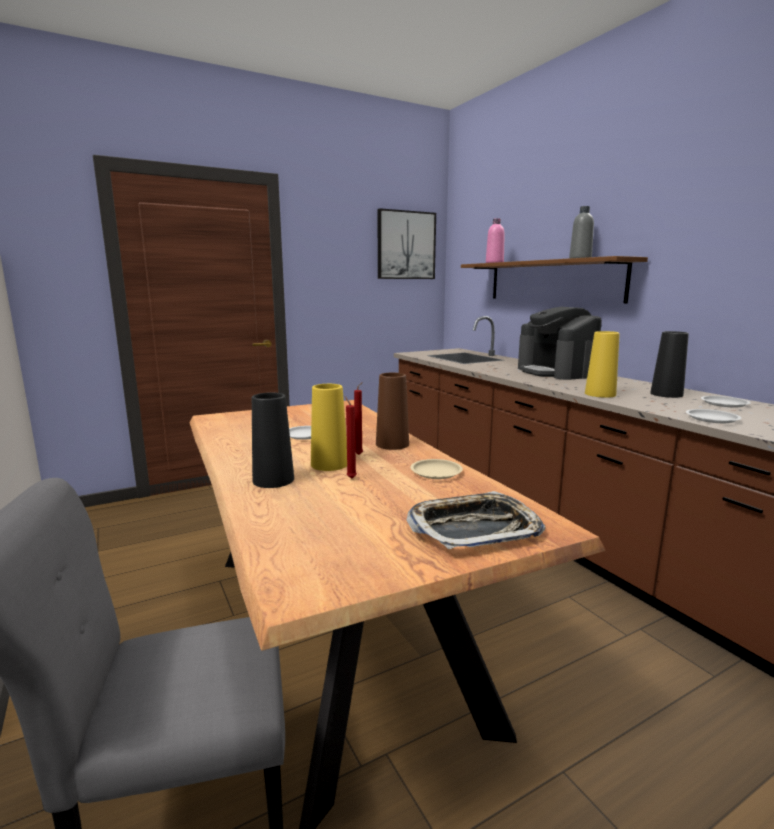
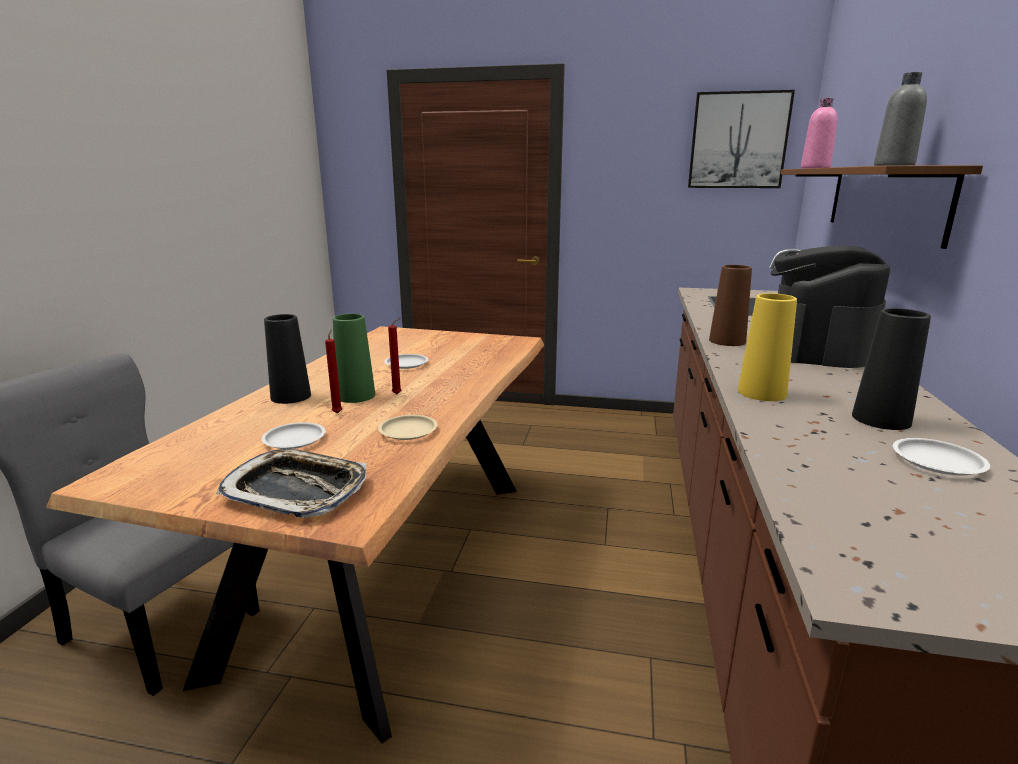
camera: 40 degrees right, 5 degrees up
yellow vase [311,384,347,471] -> green vase [333,314,375,403]
brown vase [376,373,409,450] -> brown vase moved to [709,265,752,346]
white plate [686,409,741,423] -> white plate moved to [261,422,326,449]

